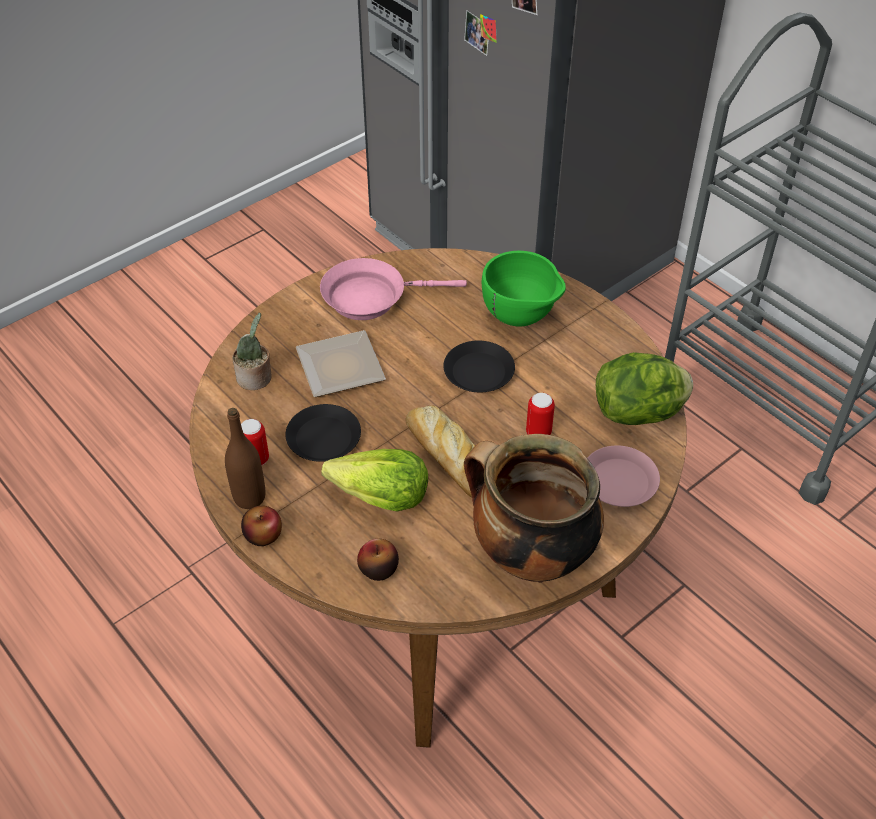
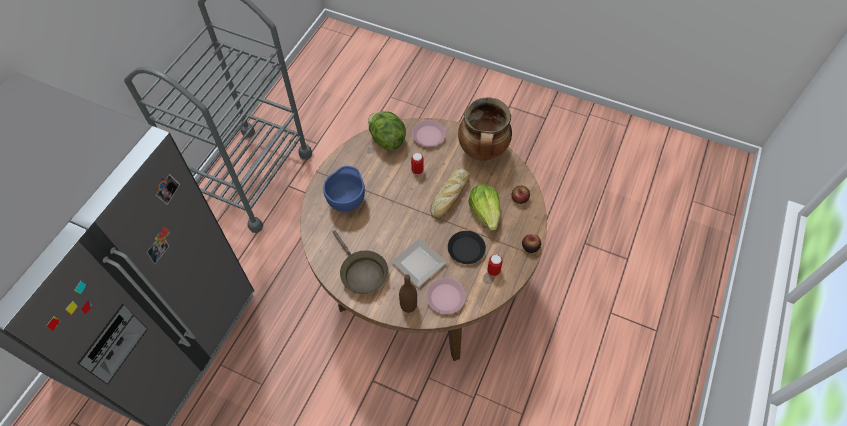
camera: 115 degrees left, 10 degrees up
brown bottle [225,408,265,509] -> brown bottle moved to [399,274,417,313]
potted plant [232,313,272,390] -> pink plate [426,278,466,314]
pink frying pan [320,258,467,320] -> brown frying pan [333,230,389,294]
black plate [443,341,515,392] -> none
green bowl [482,251,566,327] -> blue bowl [323,166,365,212]

